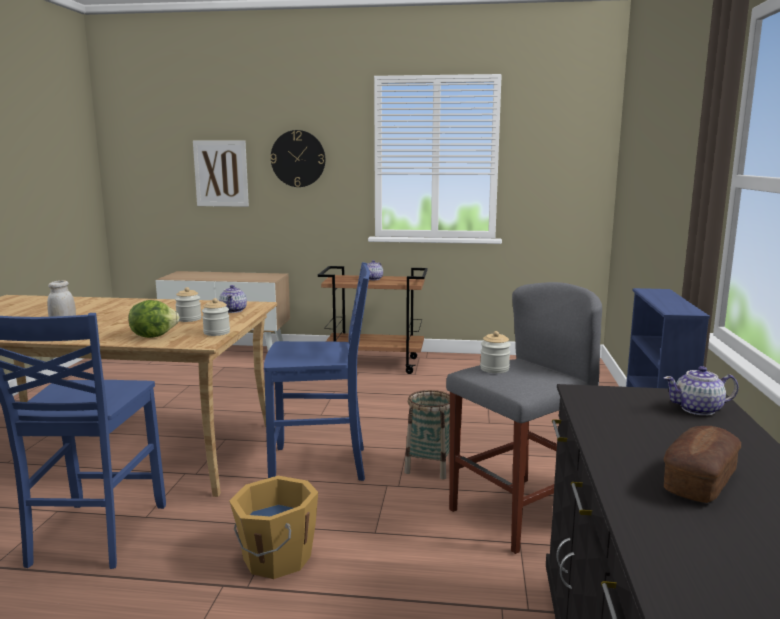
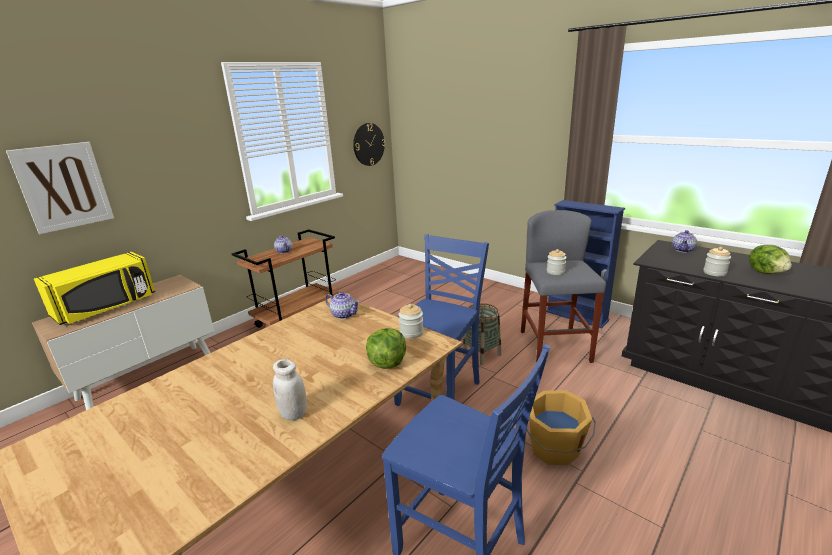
camera: 55 degrees left, 10 degrees up
jar [175,287,201,322] -> jar moved to [704,247,731,277]
wall clock [270,130,325,187] -> wall clock moved to [353,123,385,166]
bread [664,426,741,503] -> lettuce [749,245,792,274]
none -> yellow microwave [34,252,155,325]

